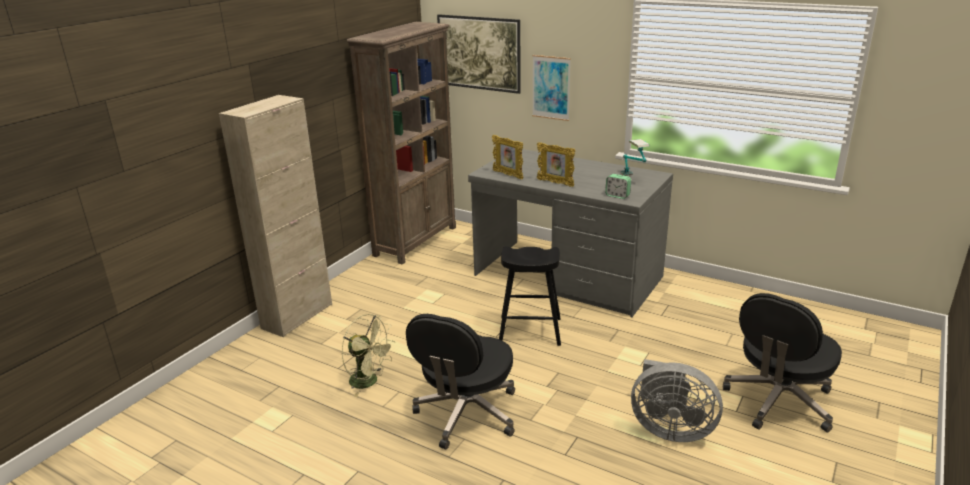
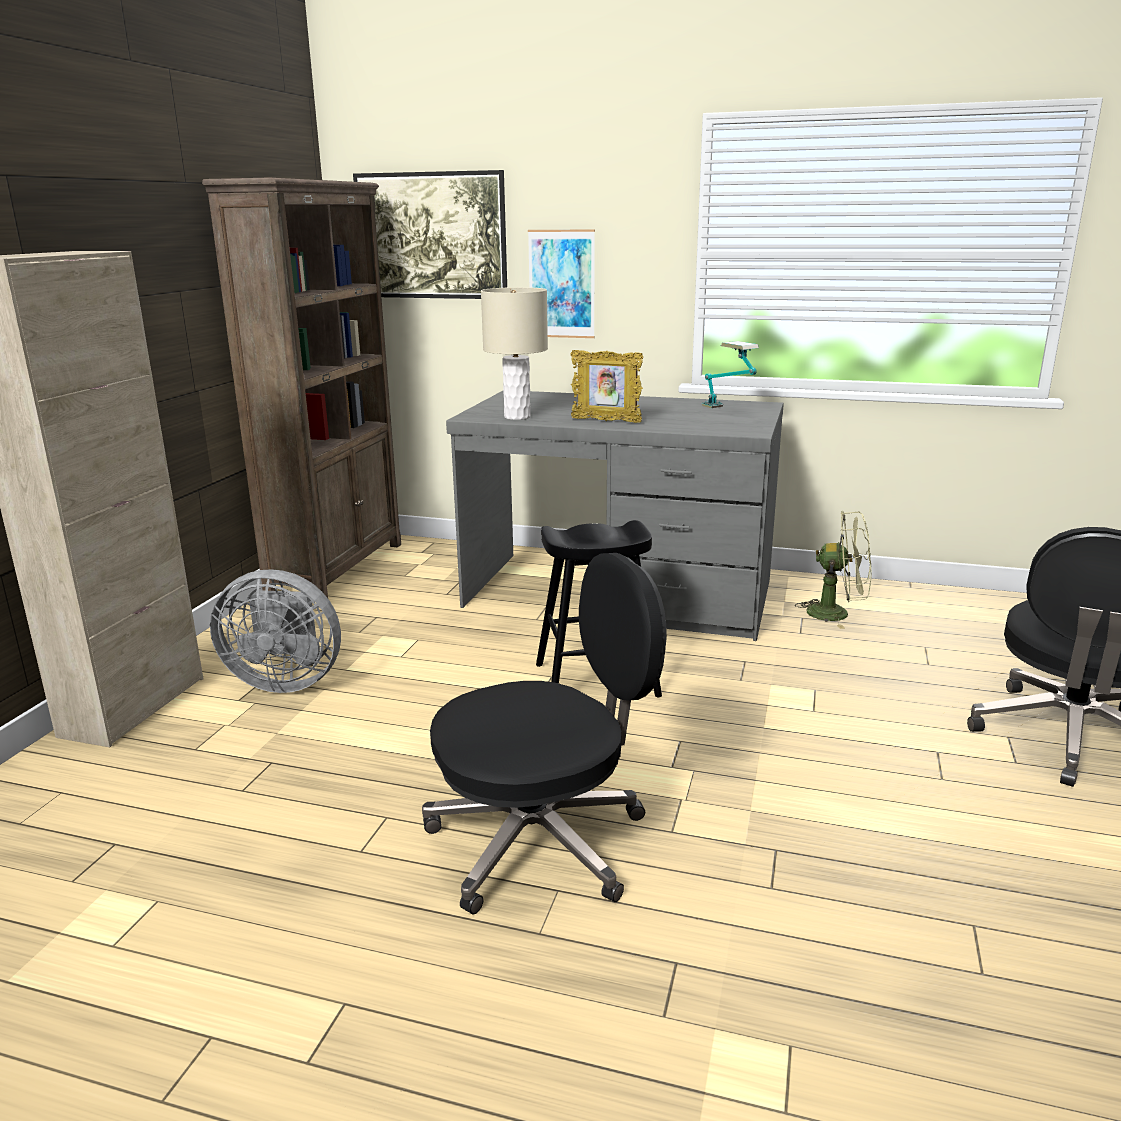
camera: 15 degrees left, 5 degrees down
green fan [341,314,395,397] -> green fan moved to [795,510,871,629]
black office chair [406,314,515,450] -> black office chair turned 120 degrees counterclockwise [422,553,667,915]
picture frame [492,135,523,179] -> beige table lamp [481,287,548,420]
alarm clock [605,174,631,199] -> none
grey fan [631,359,723,442] -> grey fan moved to [210,569,341,693]

